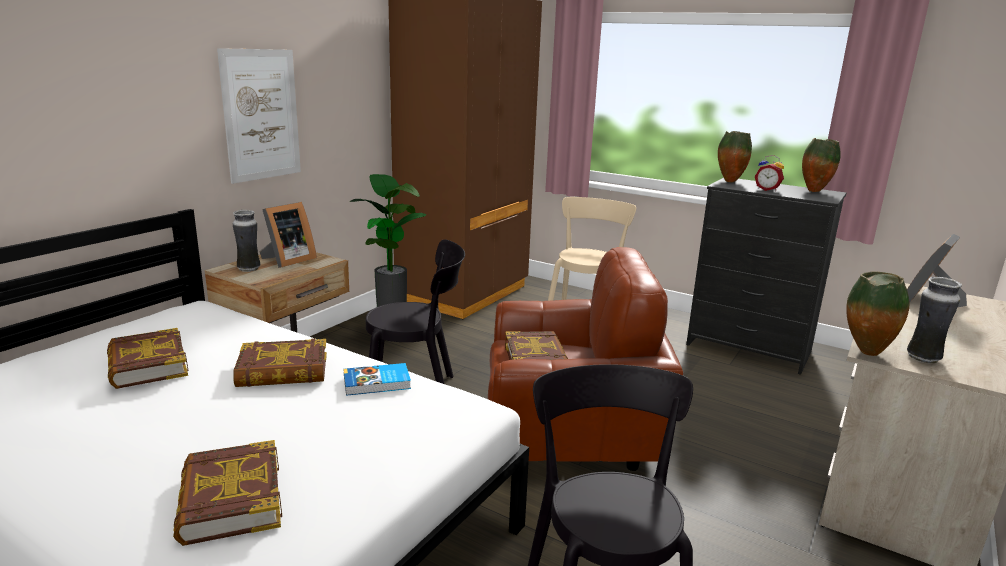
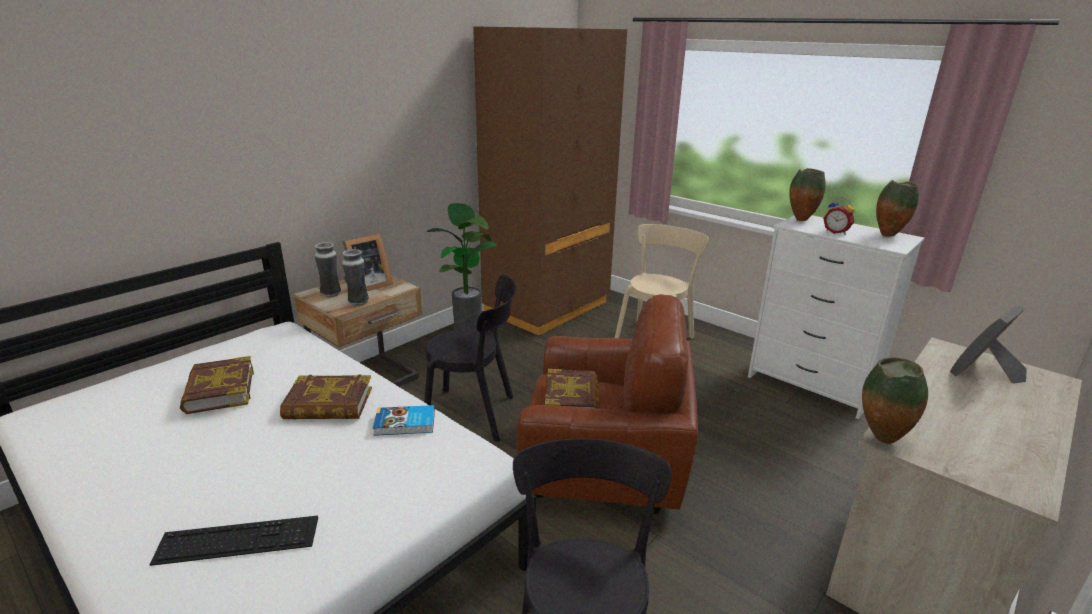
camera: 10 degrees right, 5 degrees up
book [173,440,282,546] -> keyboard [150,515,318,566]
picture [217,48,301,184] -> none
black dresser [686,178,846,375] -> white dresser [748,215,925,419]
vase [907,277,962,364] -> vase moved to [342,249,369,306]

